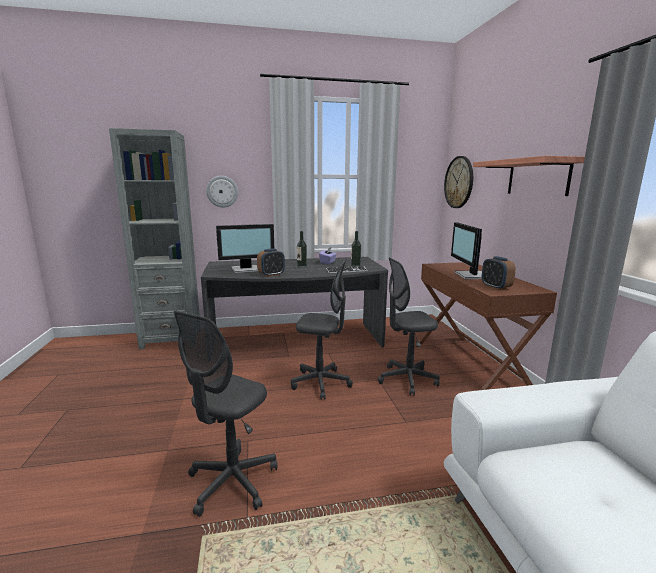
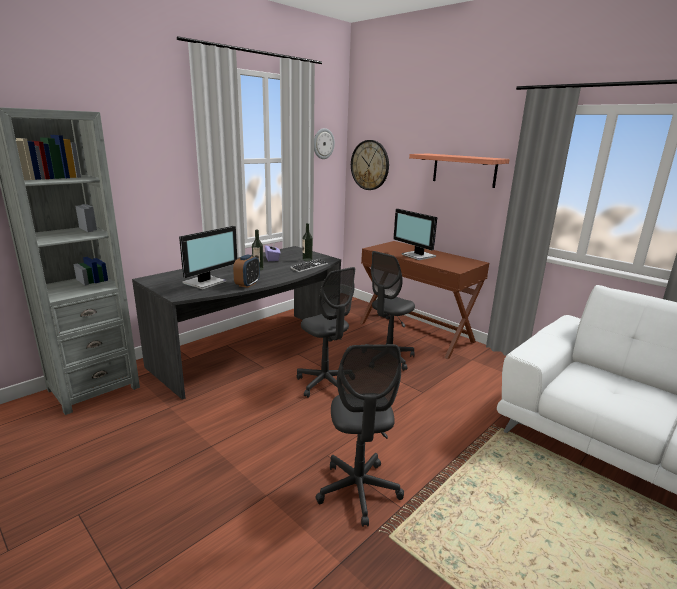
camera: 35 degrees left, 5 degrees up
wall clock [206,176,238,208] -> wall clock moved to [314,128,335,159]
grey office chair [291,259,353,400] -> grey office chair turned 75 degrees clockwise [297,267,355,397]
alarm clock [482,256,516,290] -> none

